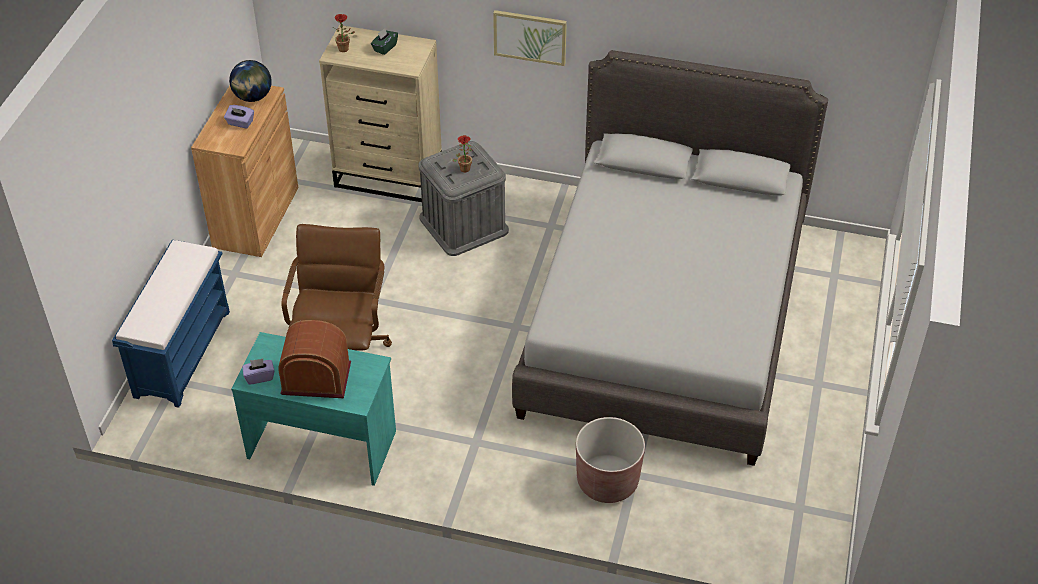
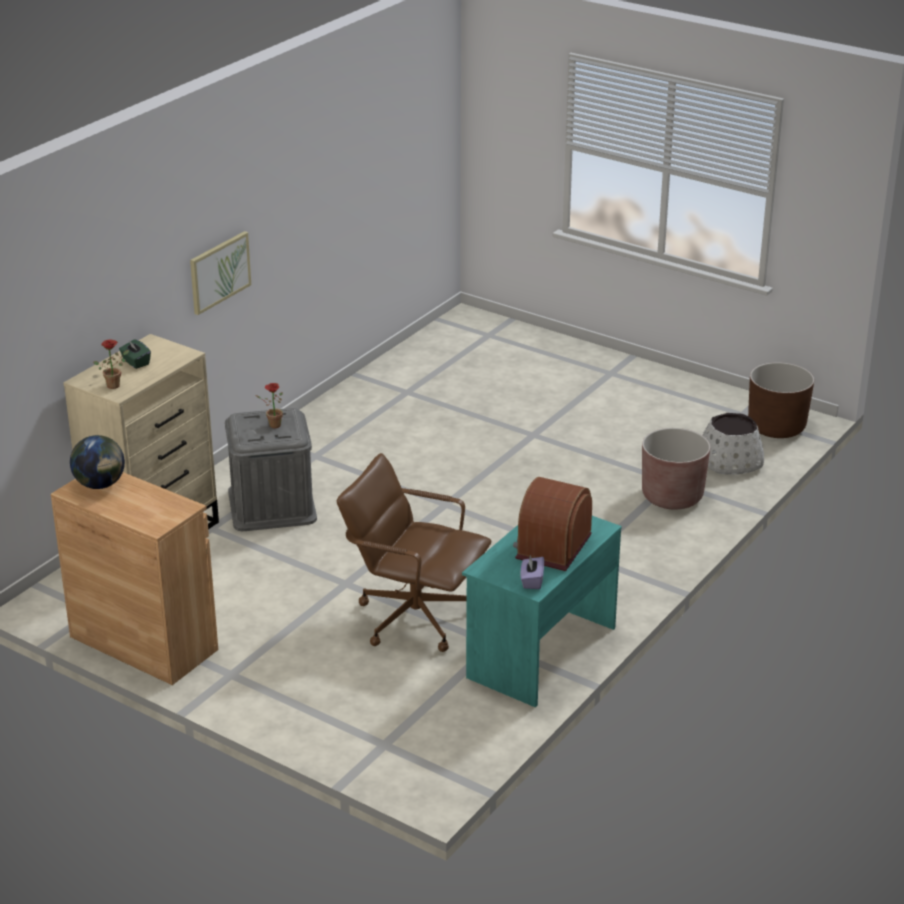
camera: 70 degrees left, 15 degrees down
blue bench [112,240,230,408] -> none
purple tissue box [224,105,254,128] -> none
grey bed [512,50,828,466] -> none
none -> white planter [702,413,764,475]
none -> brown planter [748,362,814,438]

